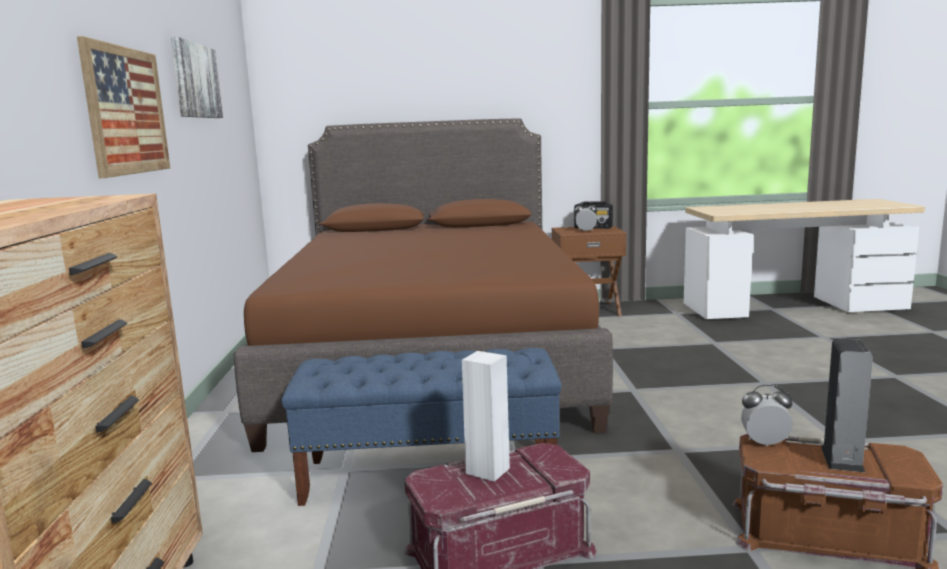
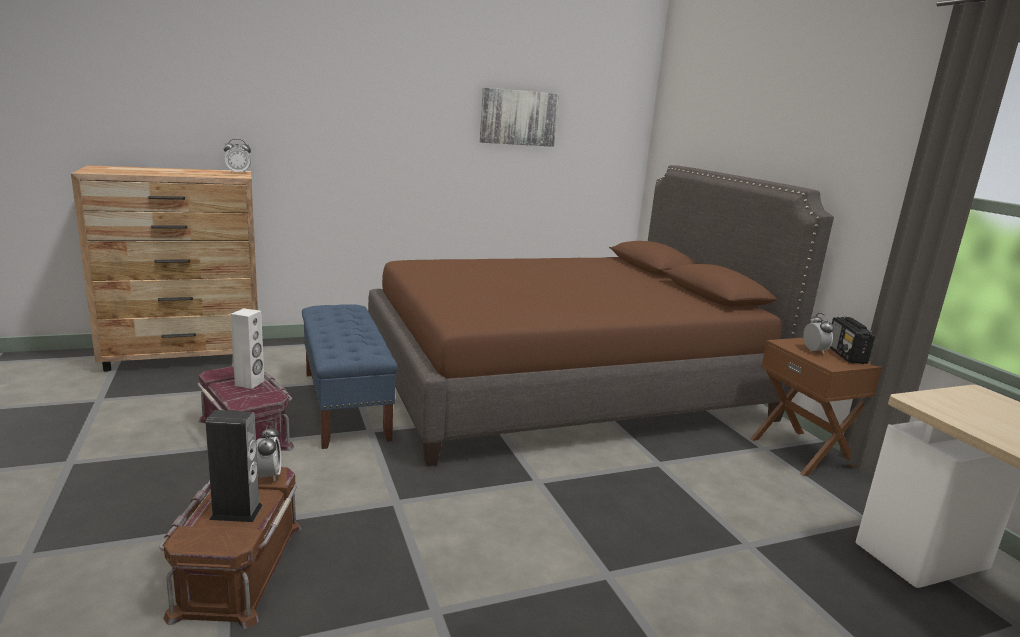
camera: 70 degrees right, 5 degrees up
picture [77,36,170,178] -> none
none -> alarm clock [224,139,251,174]

